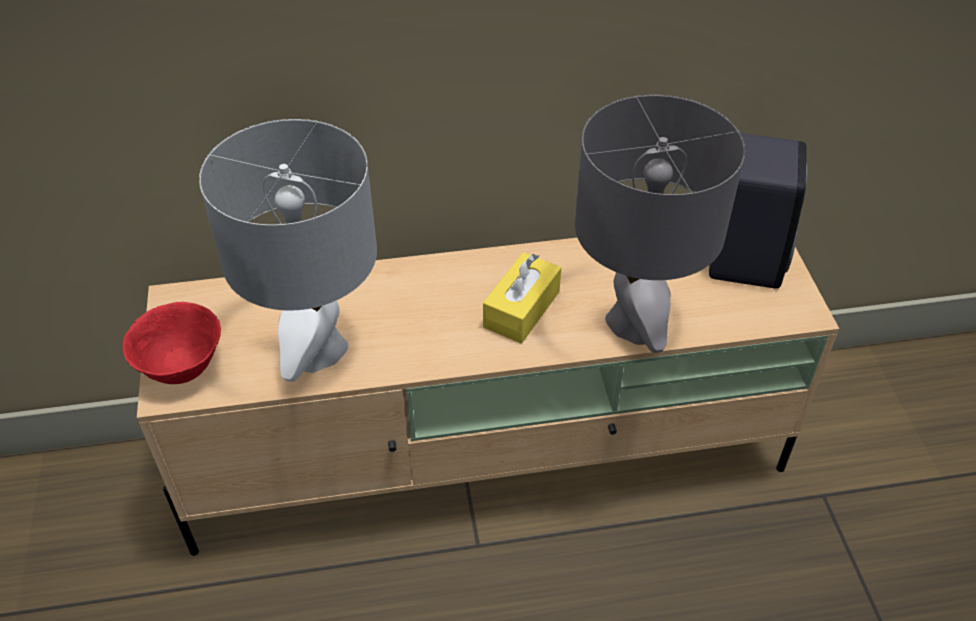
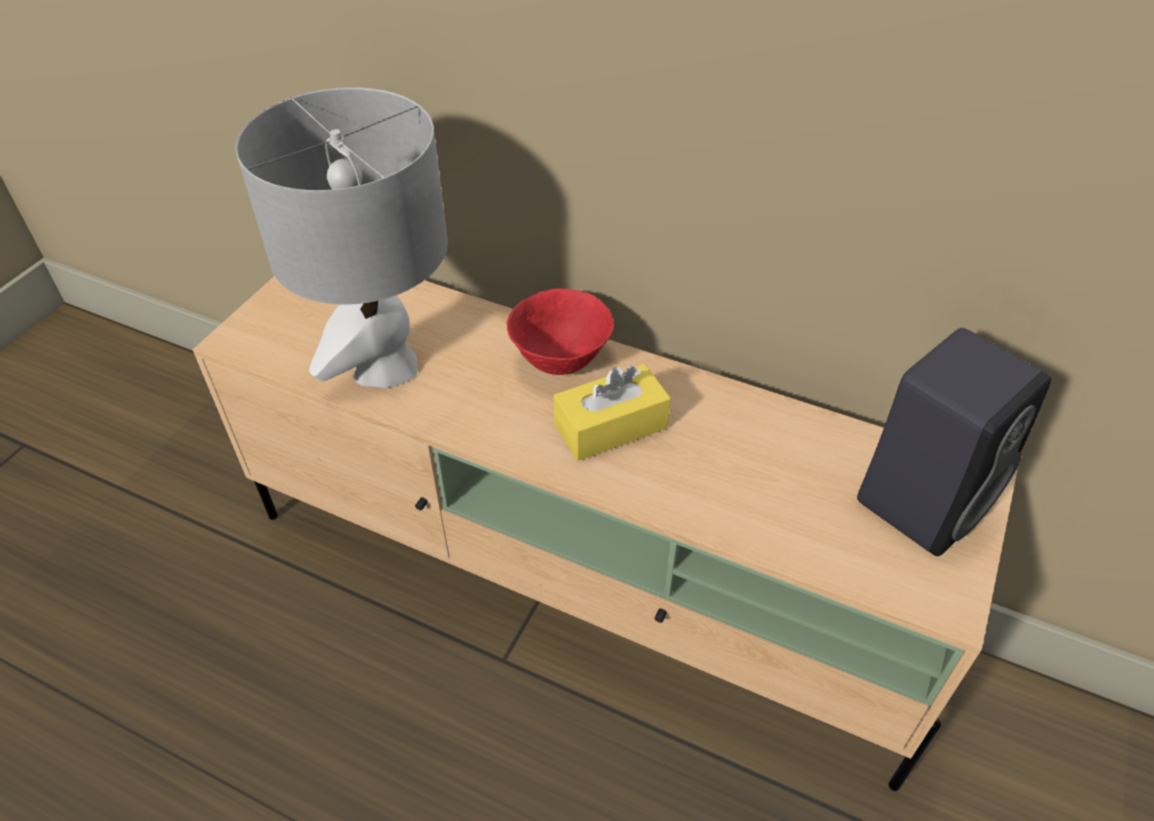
camera: 35 degrees right, 0 degrees up
red bowl [123,302,221,384] -> red bowl moved to [507,288,614,375]
grey table lamp [575,95,745,353] -> none

